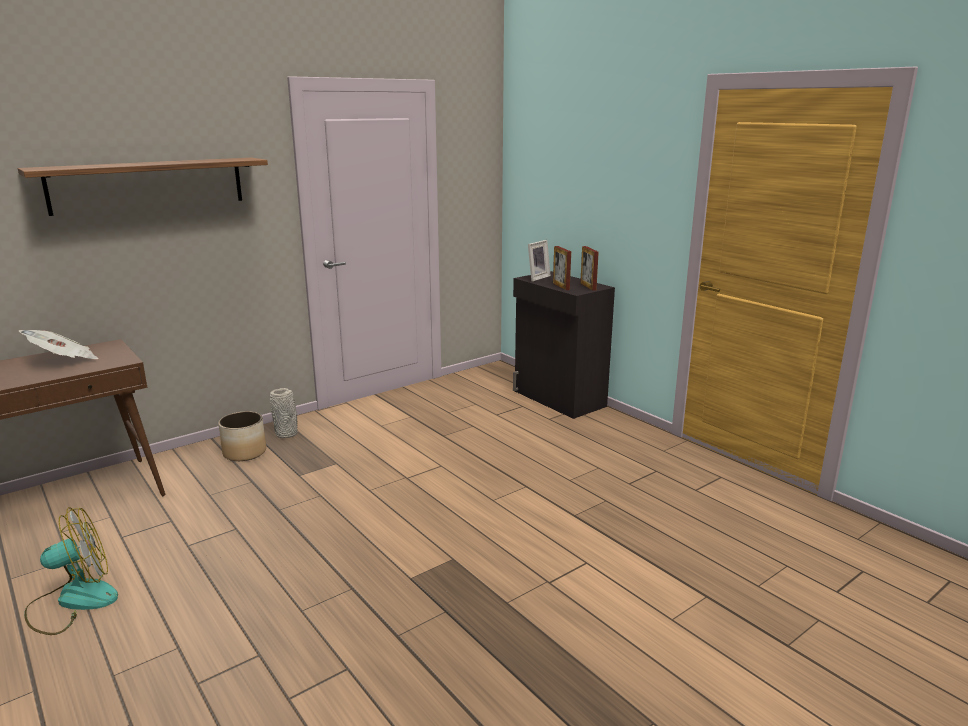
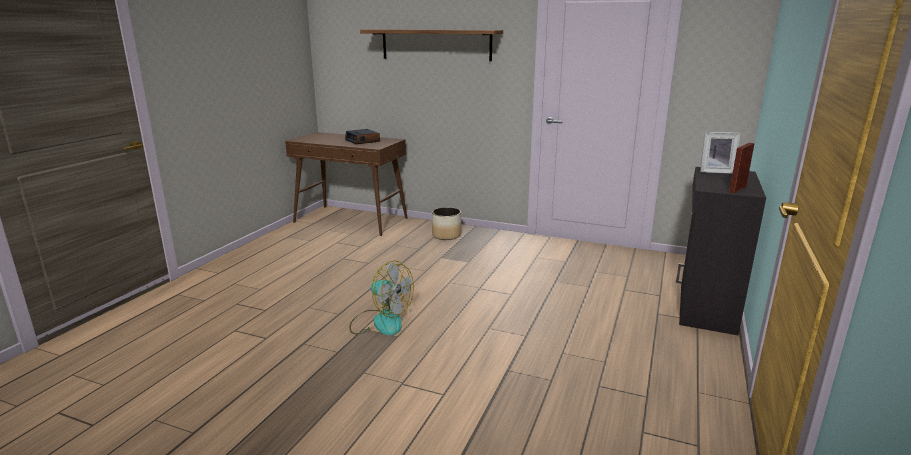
camera: 60 degrees right, 0 degrees up
newspaper [19,330,98,359] -> alarm clock [345,129,380,144]
fan [24,507,118,635] -> fan moved to [349,261,414,335]
grey vase [270,388,297,438] -> none
picture frame [553,246,571,290] -> none

